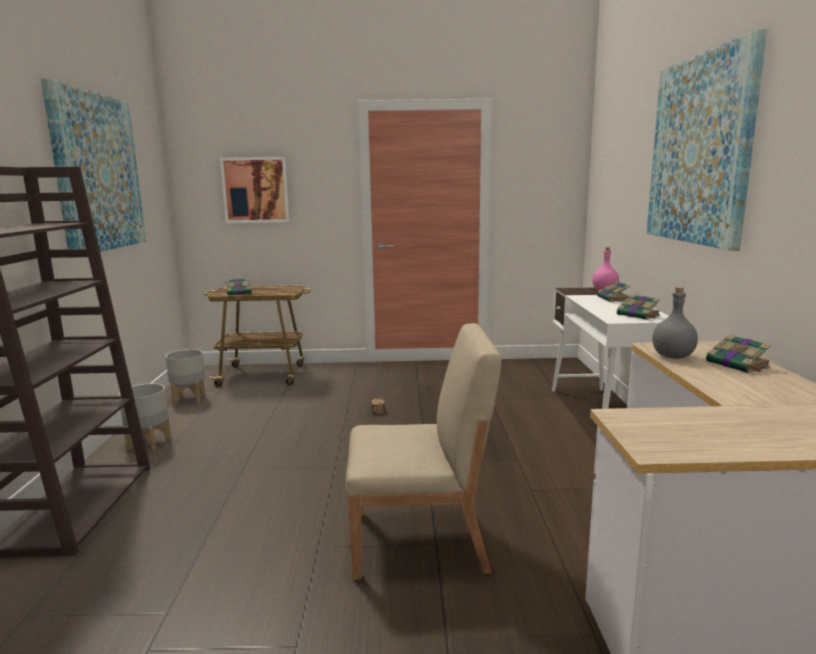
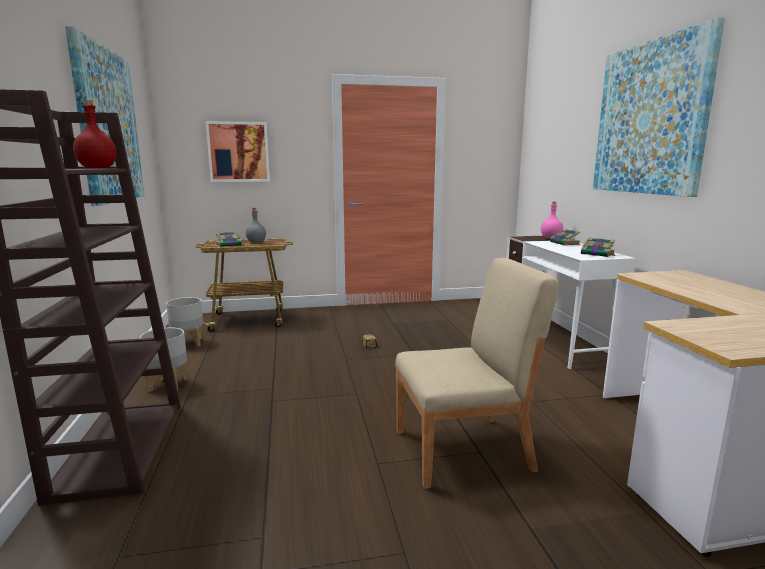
camera: 10 degrees left, 0 degrees up
grey bottle [652,287,698,359] -> grey bottle moved to [246,208,266,243]
book [706,334,771,373] -> none
none -> red bottle [73,100,117,169]

